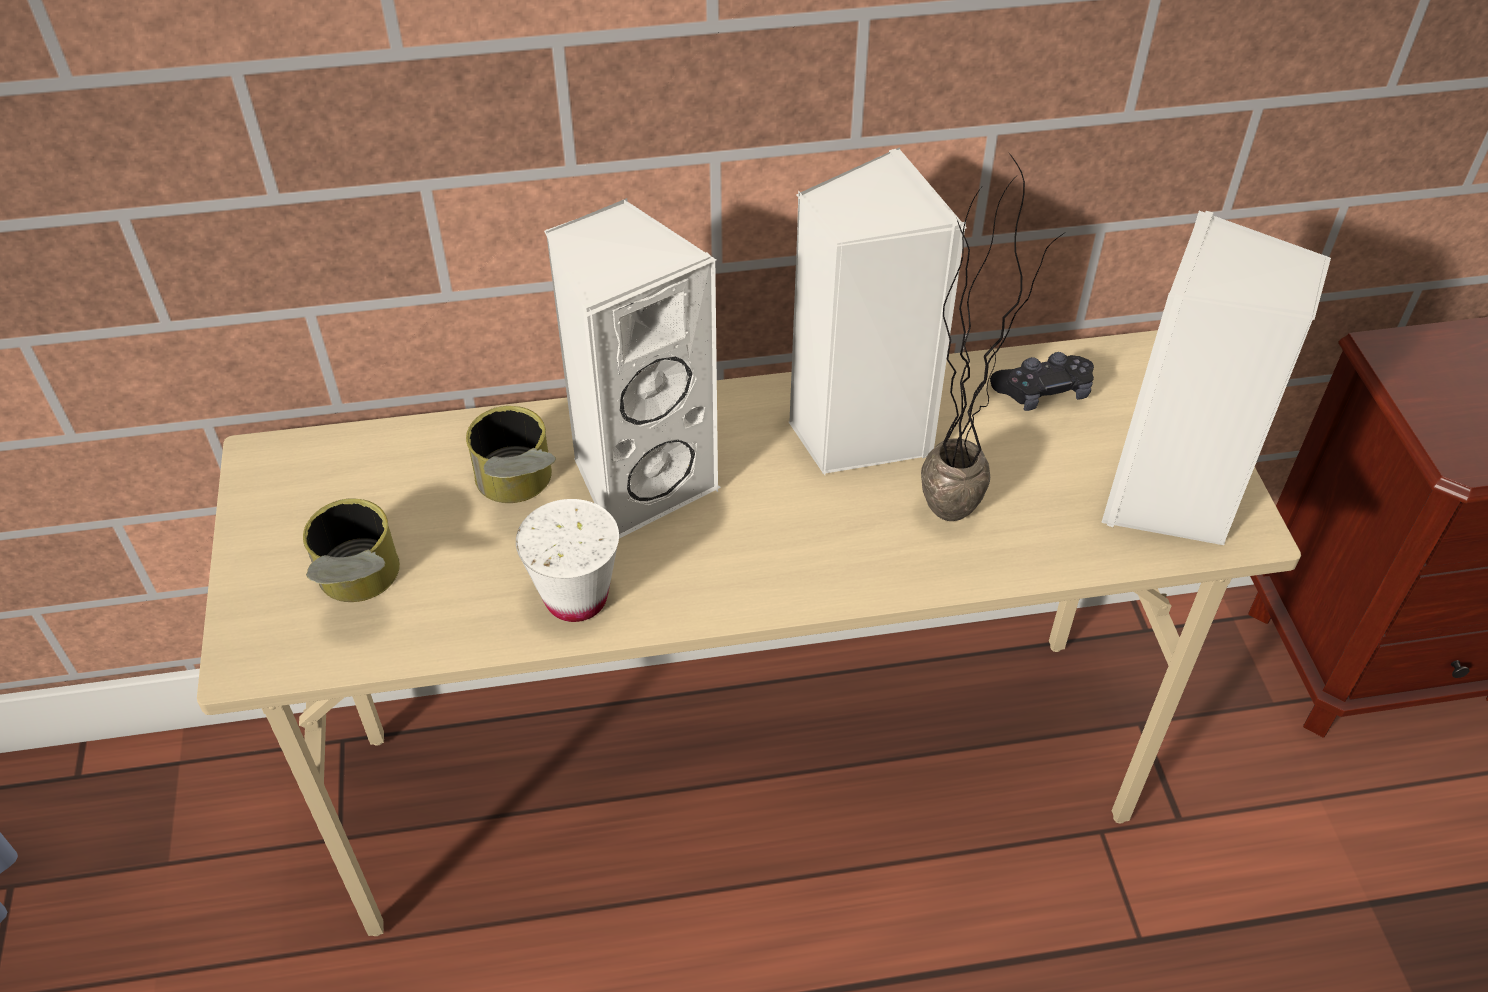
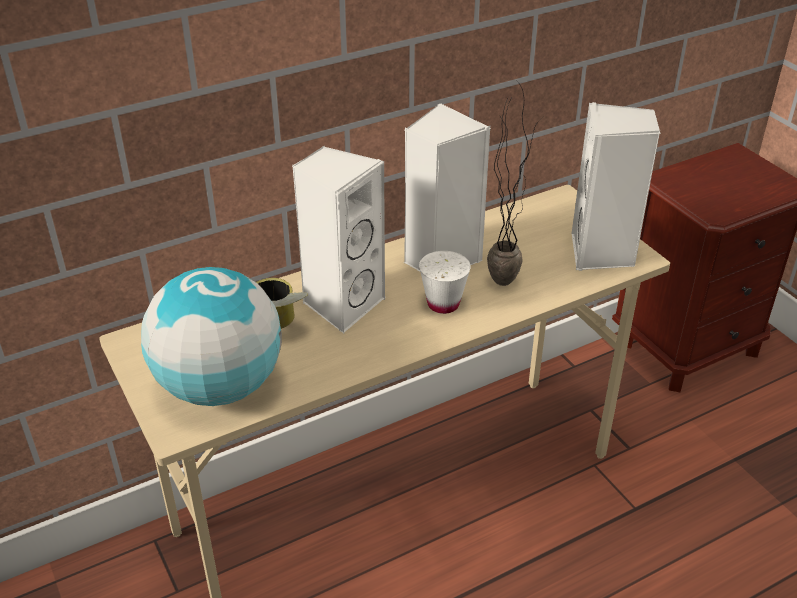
camera: 20 degrees left, 10 degrees down
can [303,498,400,602] -> globe [141,267,282,406]
white cup [516,499,619,622] -> white cup moved to [419,251,471,314]
black game controller [990,352,1094,411] -> none

